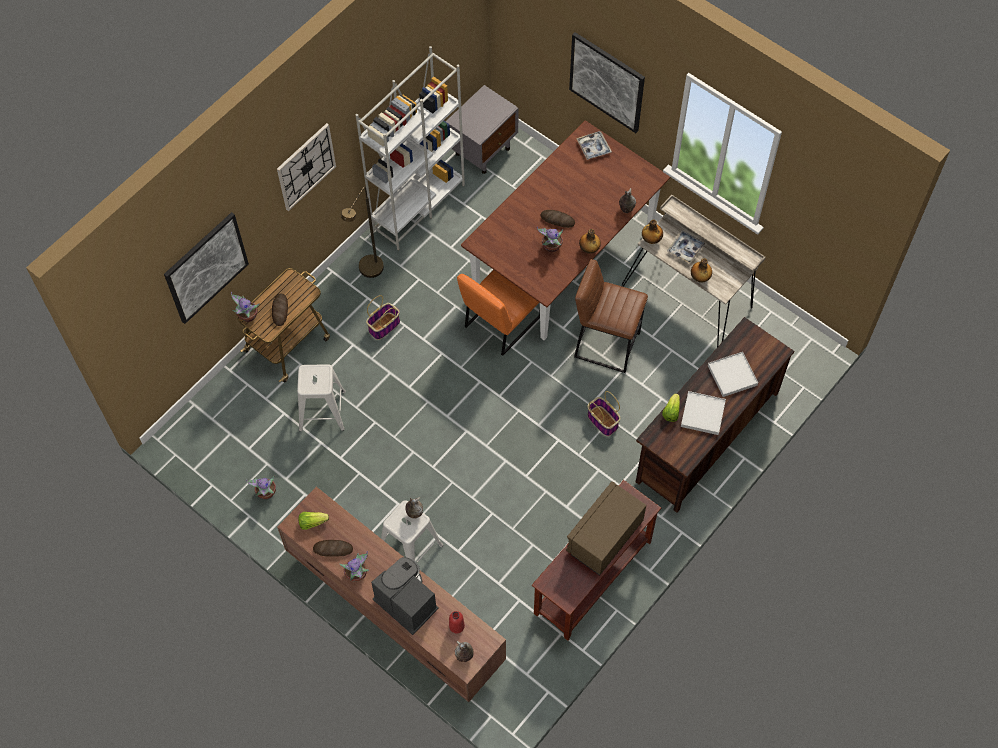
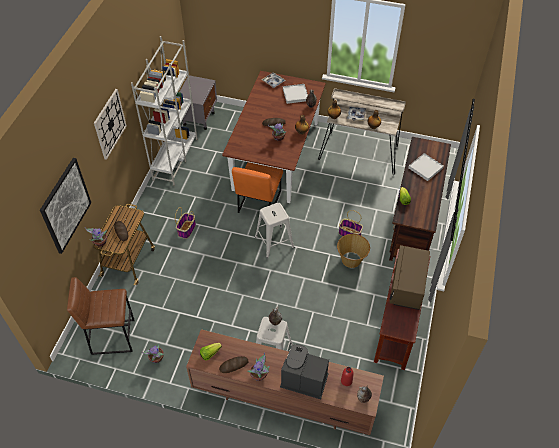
camera: 25 degrees left, 10 degrees down
white stool [297,364,346,432] -> white stool moved to [255,203,294,258]
brown floor lamp [341,186,384,278] -> none
picture [569,32,645,133] -> none
brown stool [574,259,648,373] -> brown stool moved to [67,277,135,355]
white tray [681,391,726,435] -> white tray moved to [283,84,308,104]
none -> basket [337,234,370,268]

